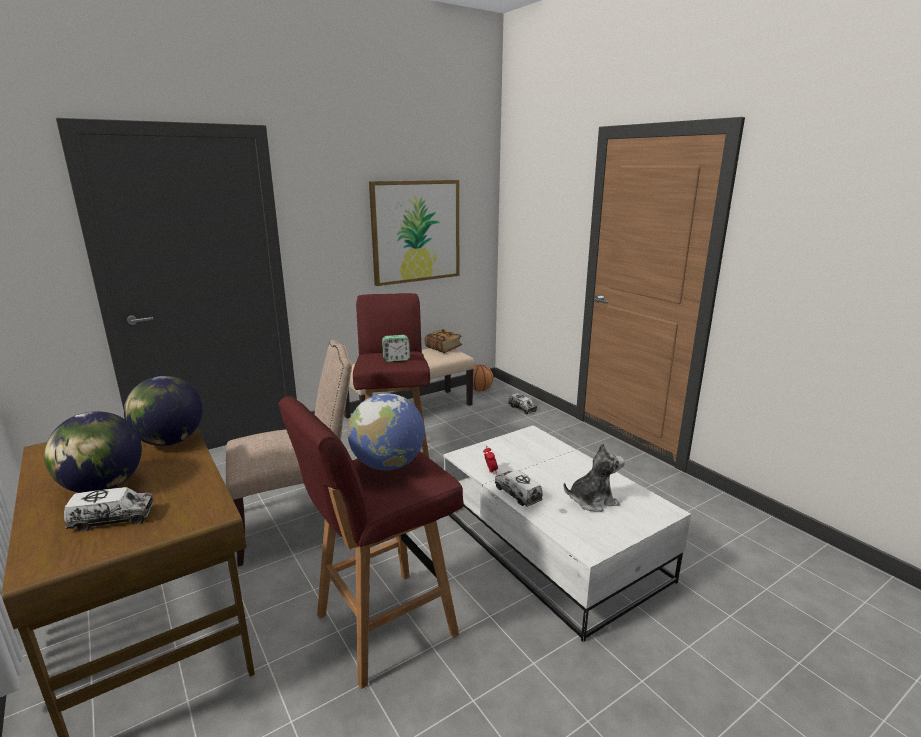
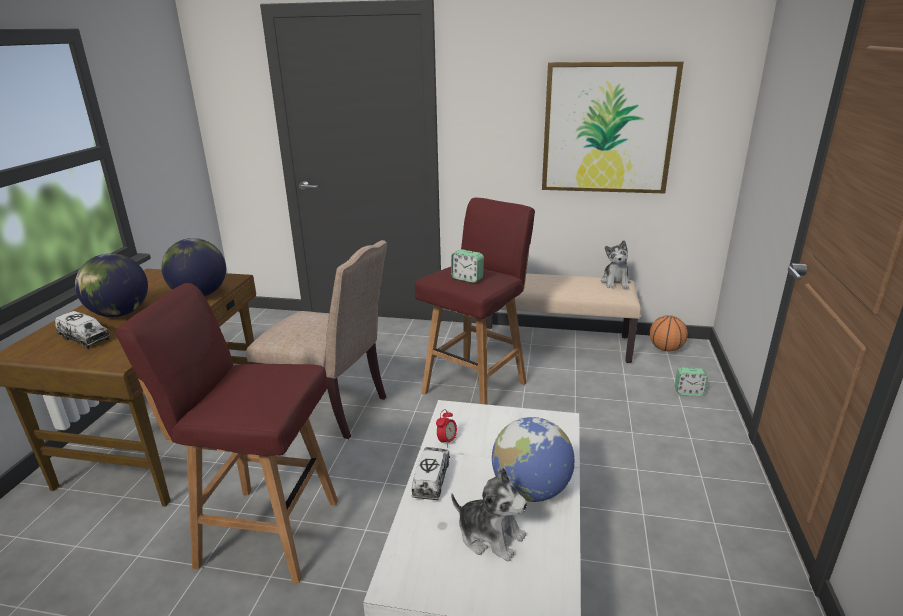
camera: 45 degrees right, 5 degrees up
globe [347,393,425,470] -> globe moved to [492,417,575,502]
book [424,329,462,353] -> plush toy [601,240,630,289]
toy truck [508,393,537,414] -> alarm clock [675,368,708,396]

